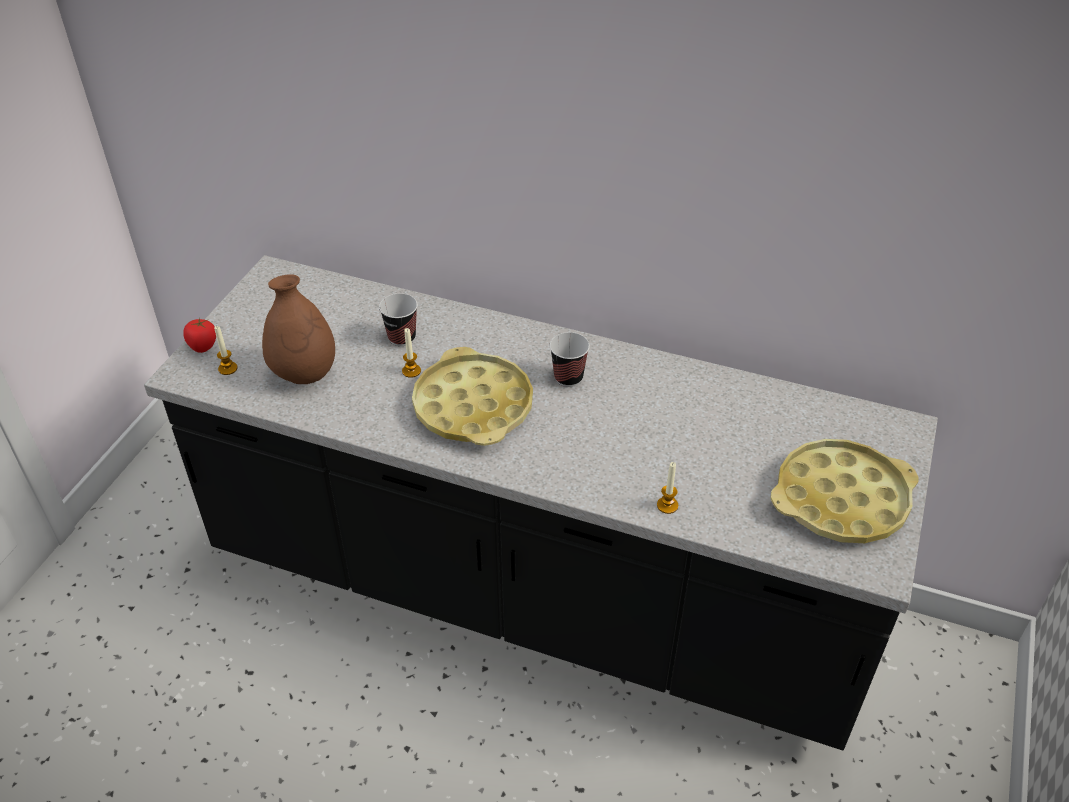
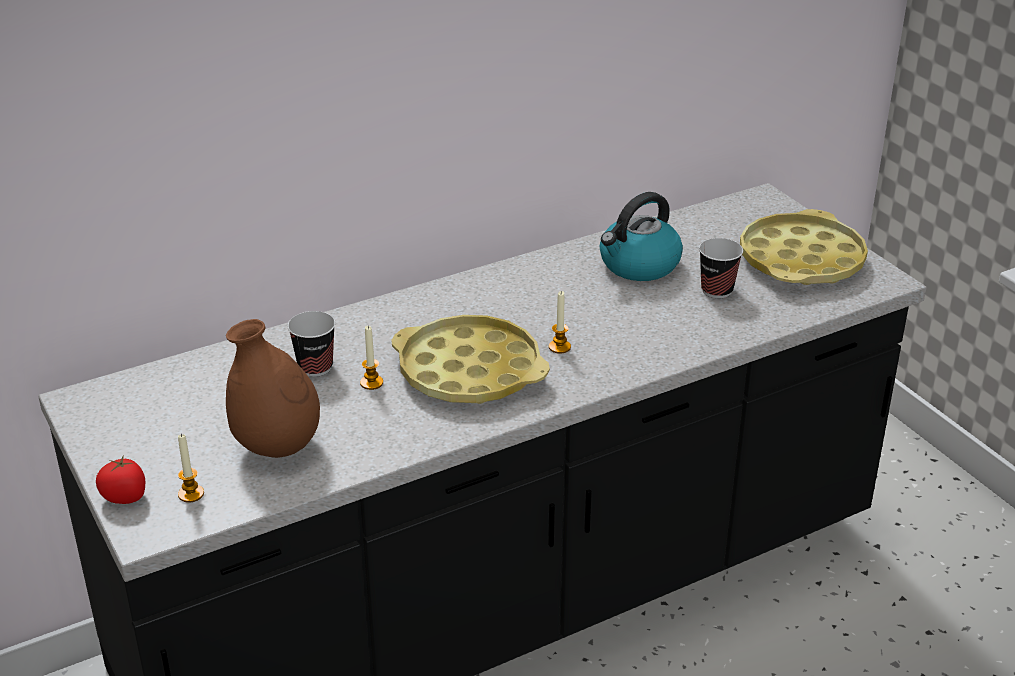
camera: 50 degrees left, 10 degrees down
cup [550,332,590,387] -> cup moved to [699,238,743,298]
candle [657,462,678,514] -> candle moved to [549,291,571,354]
none -> kettle [600,192,683,281]

